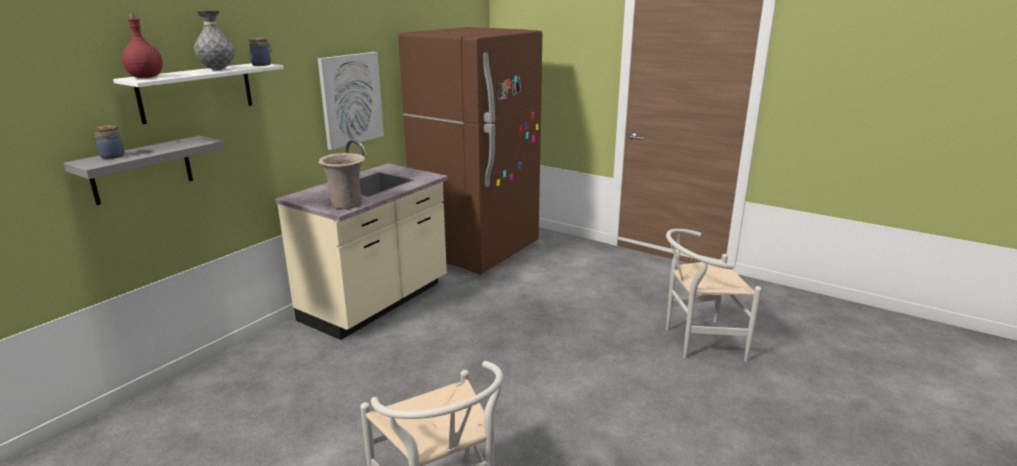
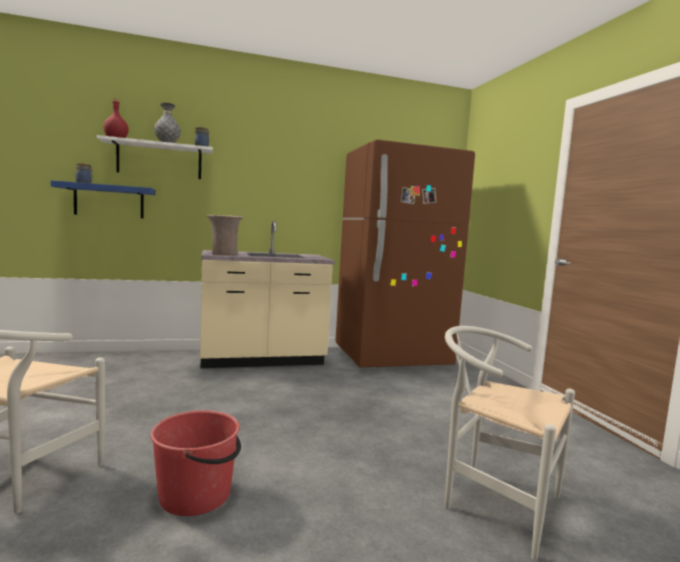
camera: 40 degrees right, 15 degrees down
grey shelf [64,136,225,205] -> blue shelf [51,180,155,219]
picture [318,52,384,150] -> none
none -> red bucket [150,410,241,516]

